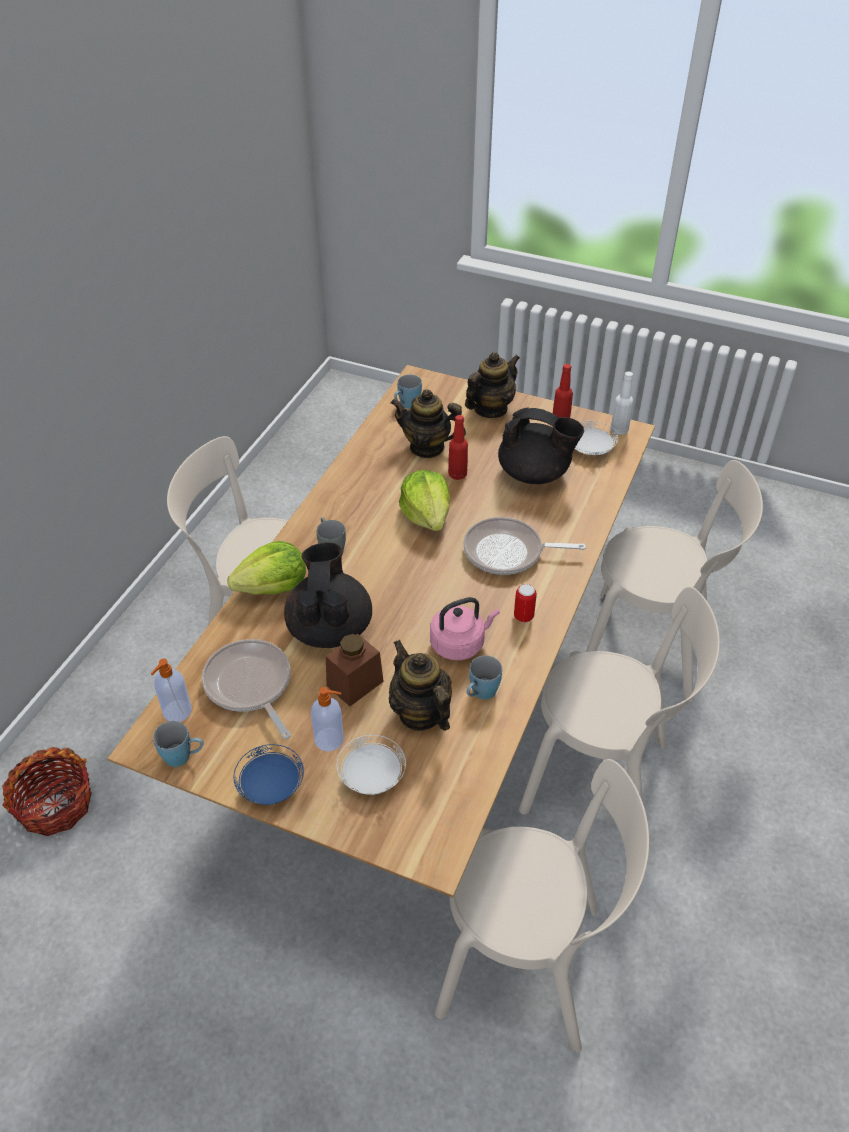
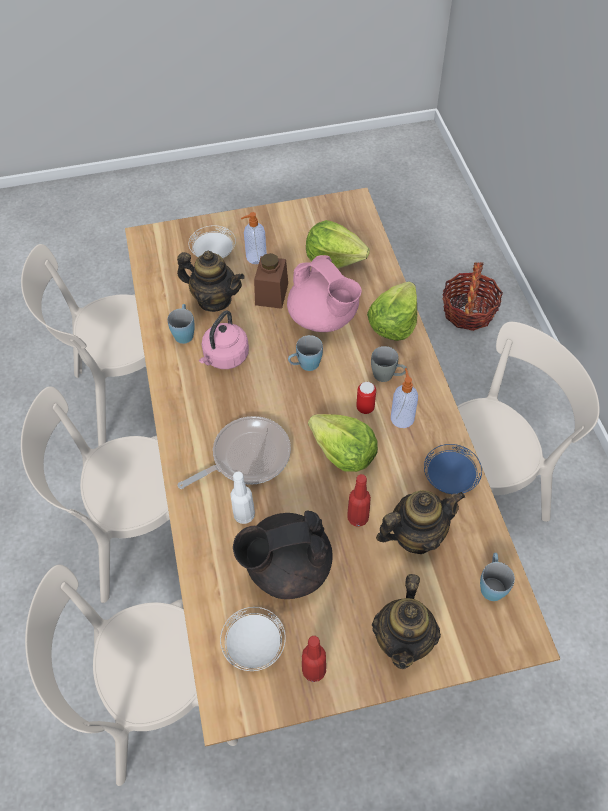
camera: 145 degrees right, 10 degrees up
soap dispenser [151,659,192,722] -> soap dispenser moved to [391,368,418,428]
blue mug [153,721,204,767] -> blue mug moved to [288,335,323,371]
frying pan [202,639,291,739] -> lettuce [306,220,370,268]
blue plate [234,744,304,805] -> blue plate moved to [424,444,482,494]
black teapot [284,542,372,648] -> pink teapot [287,255,362,332]
can [514,584,537,623] -> can moved to [356,382,376,414]
white bottle [610,371,633,435] -> white bottle moved to [230,471,255,524]

